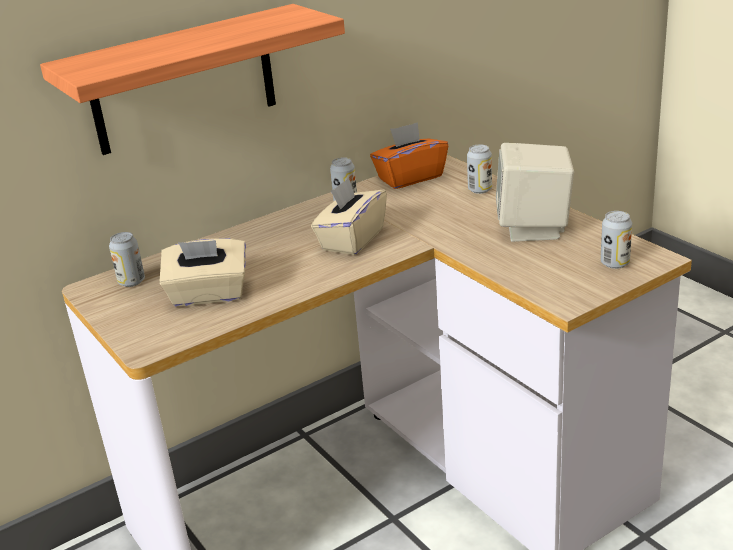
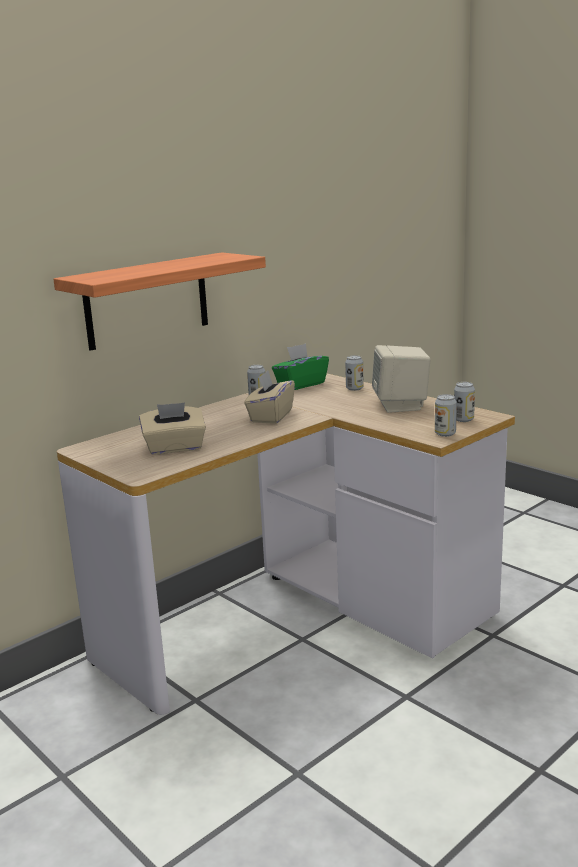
camera: 10 degrees left, 10 degrees down
can [109,232,145,287] -> can moved to [435,394,457,437]
orange tissue box [370,122,448,189] -> green tissue box [272,343,329,390]

